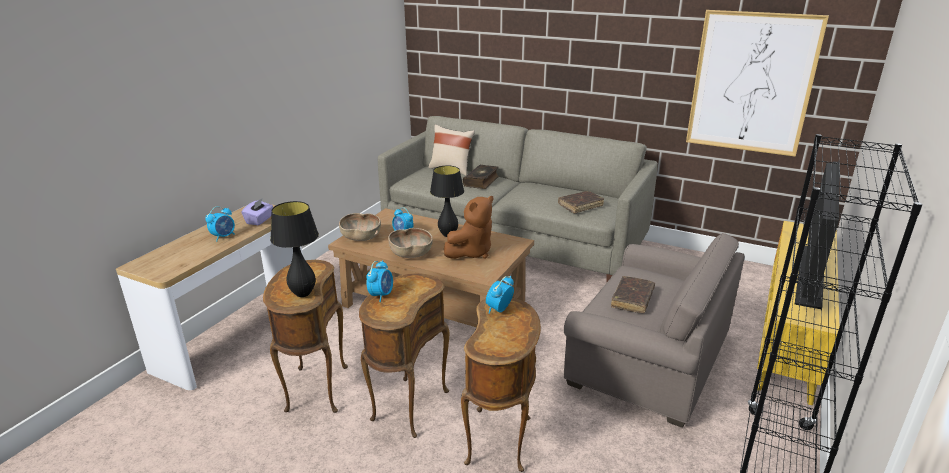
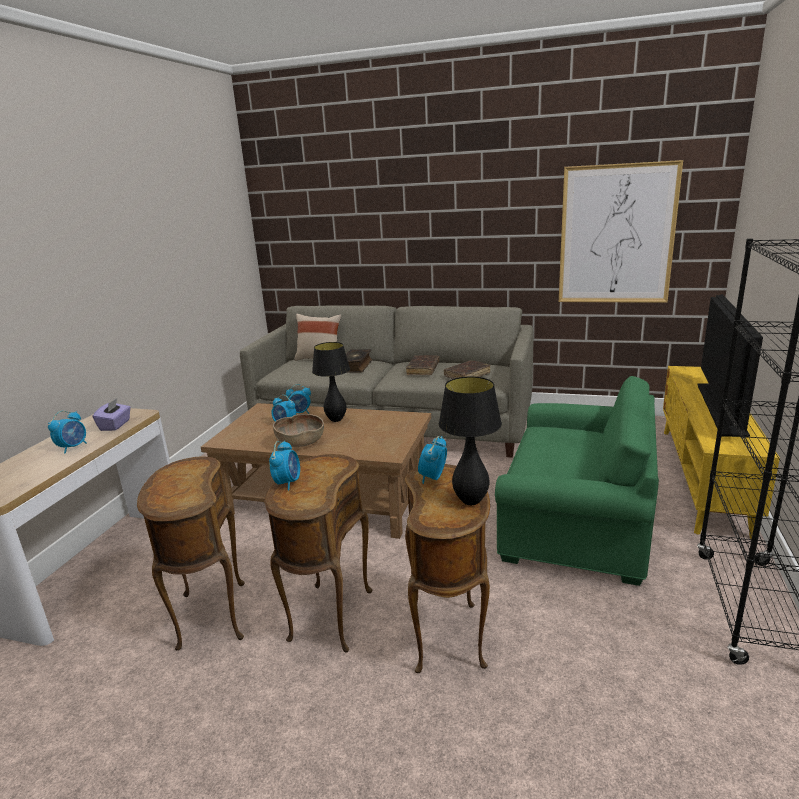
camera: 10 degrees left, 5 degrees down
black table lamp [270,201,319,297] -> black table lamp moved to [439,377,502,505]
brown bowl [339,213,381,241] -> none
brown plush toy [444,196,493,259] -> none
grey armchair [564,233,745,428] -> green armchair [495,376,659,586]
brown book [611,276,655,313] -> brown book moved to [406,355,439,375]
none -> alarm clock [286,384,311,414]

